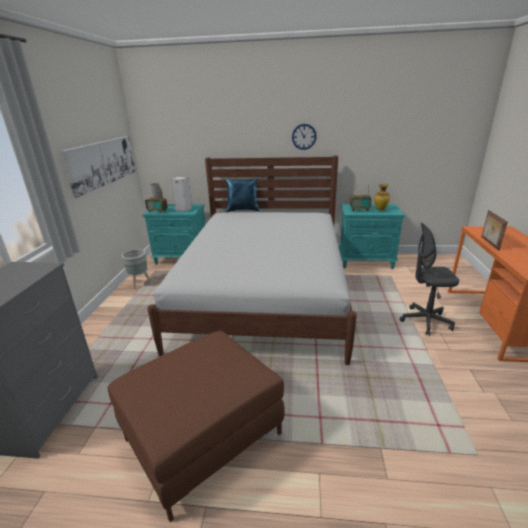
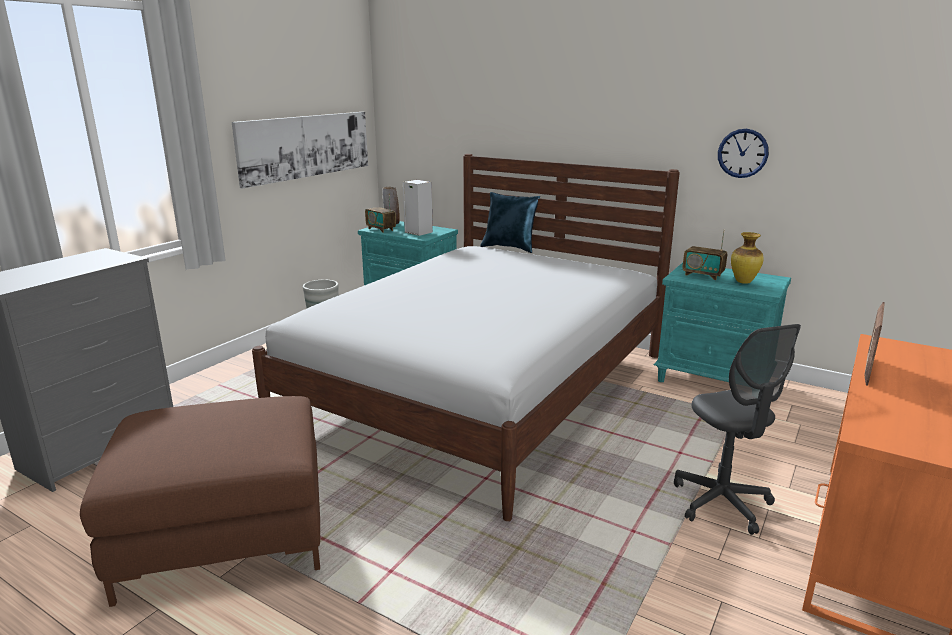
camera: 25 degrees right, 5 degrees down
wall clock [292,124,317,150] -> wall clock moved to [718,129,769,178]
grey office chair [400,222,459,336] -> grey office chair turned 135 degrees counterclockwise [674,324,801,535]

